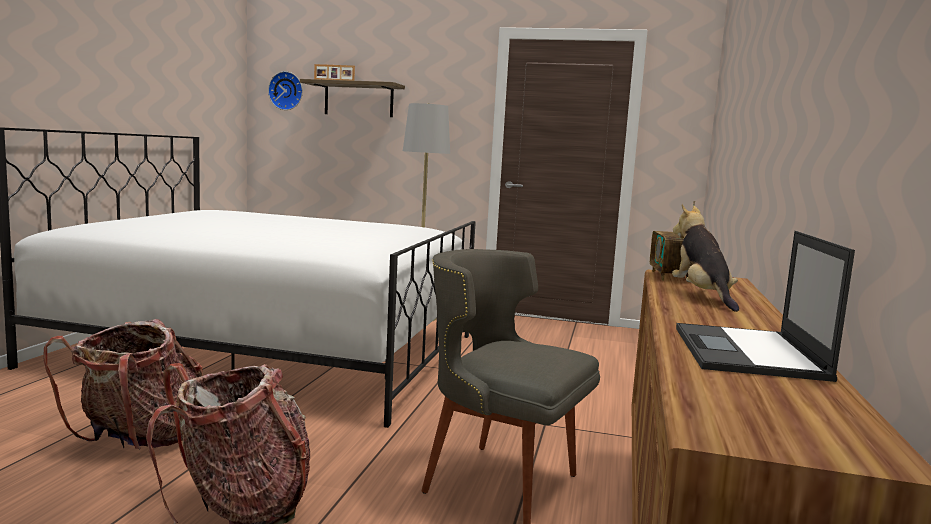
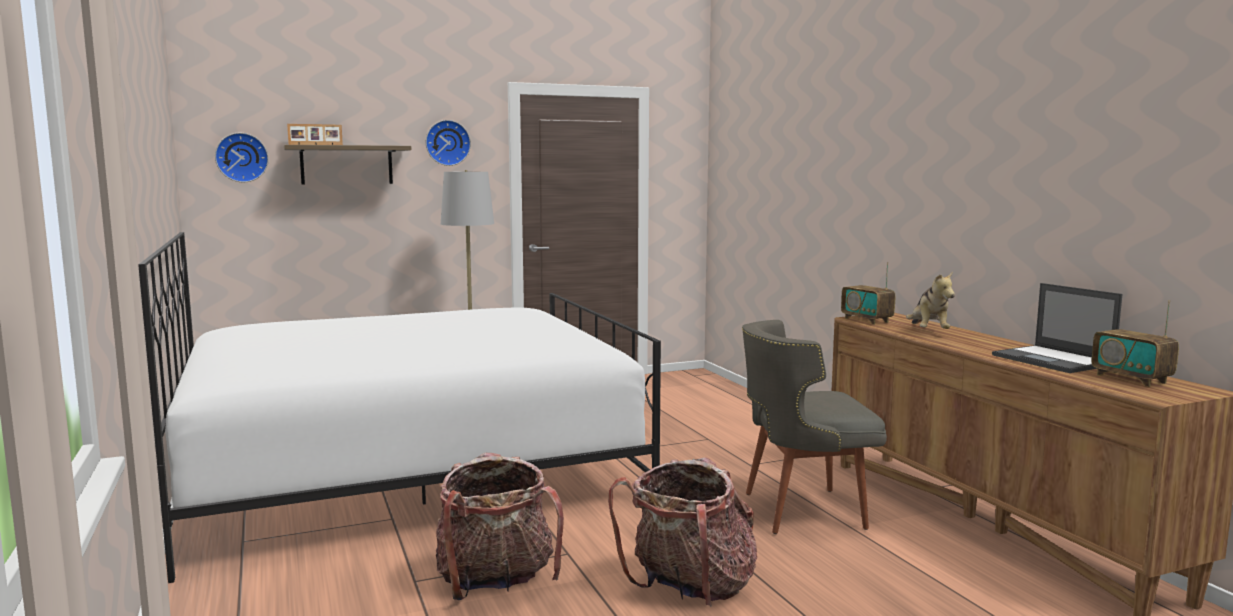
camera: 35 degrees left, 0 degrees up
plush toy [672,204,739,312] -> plush toy turned 135 degrees counterclockwise [906,271,955,329]
none -> wall clock [426,120,471,166]
none -> radio [1092,300,1179,387]

